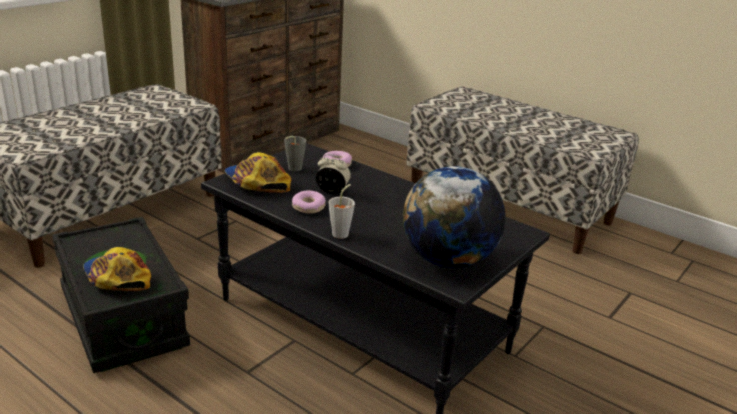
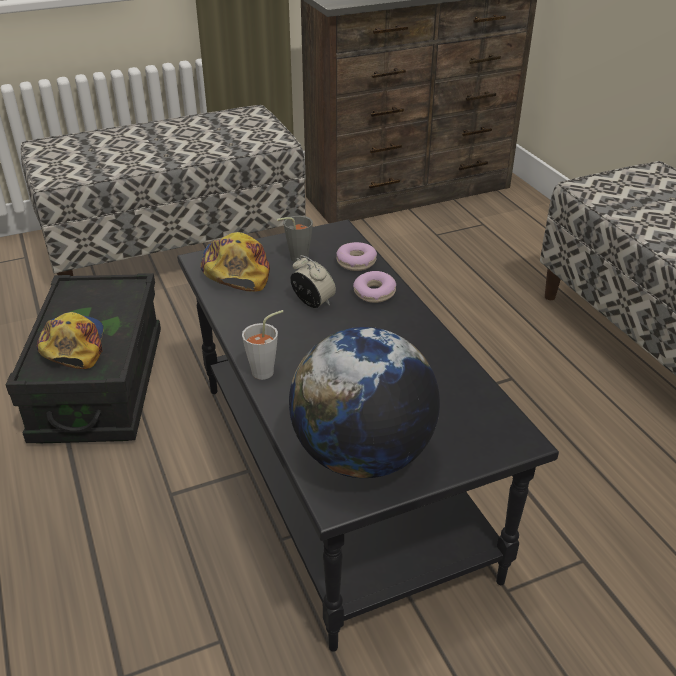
camera: 30 degrees right, 10 degrees up
donut [292,191,326,214] -> donut moved to [353,271,396,303]

